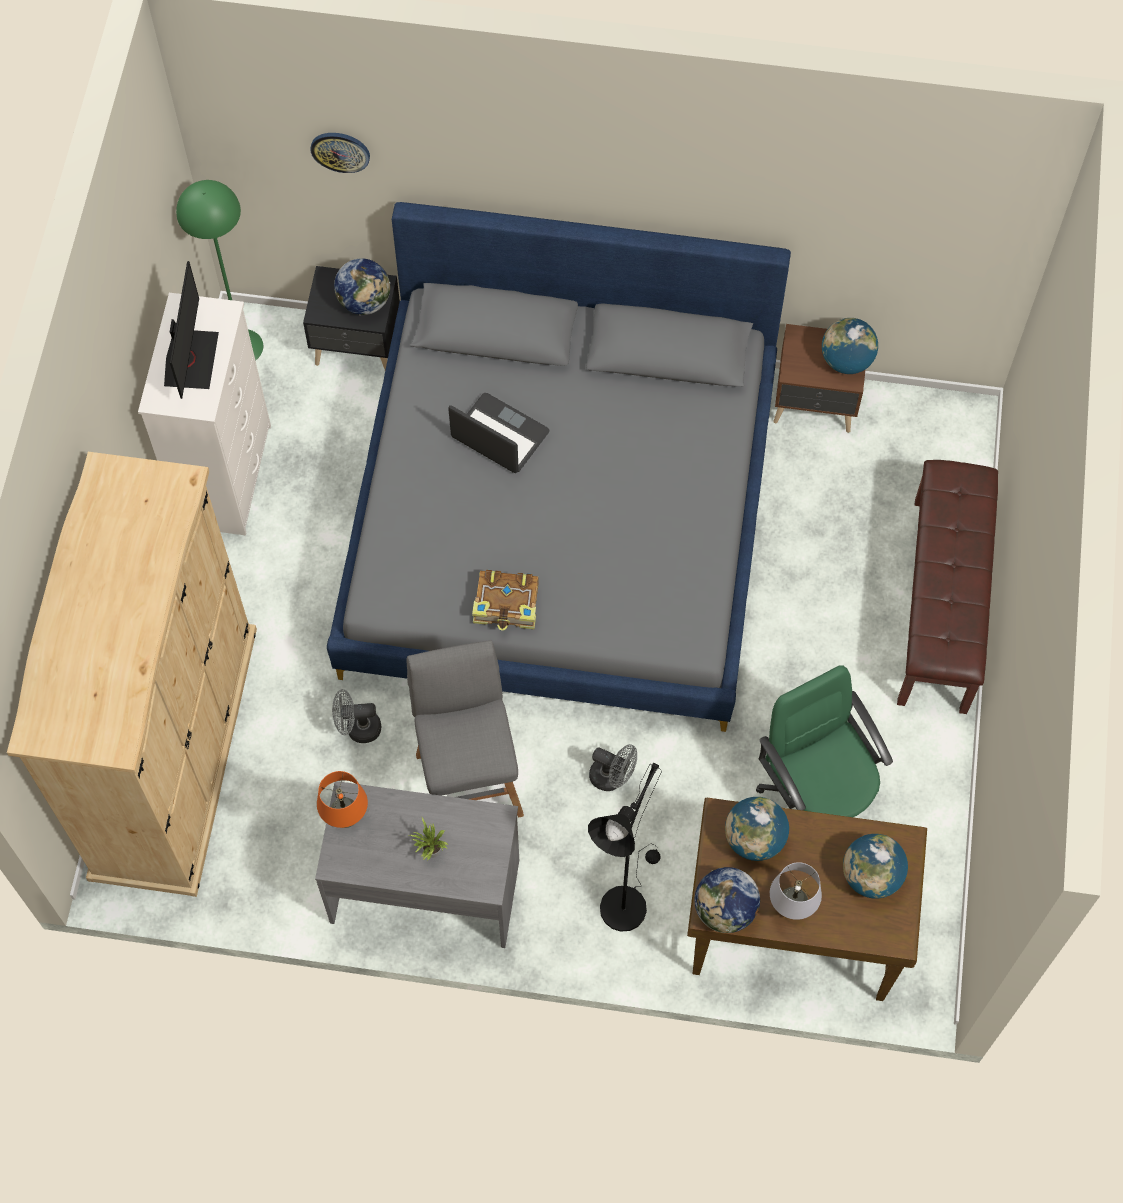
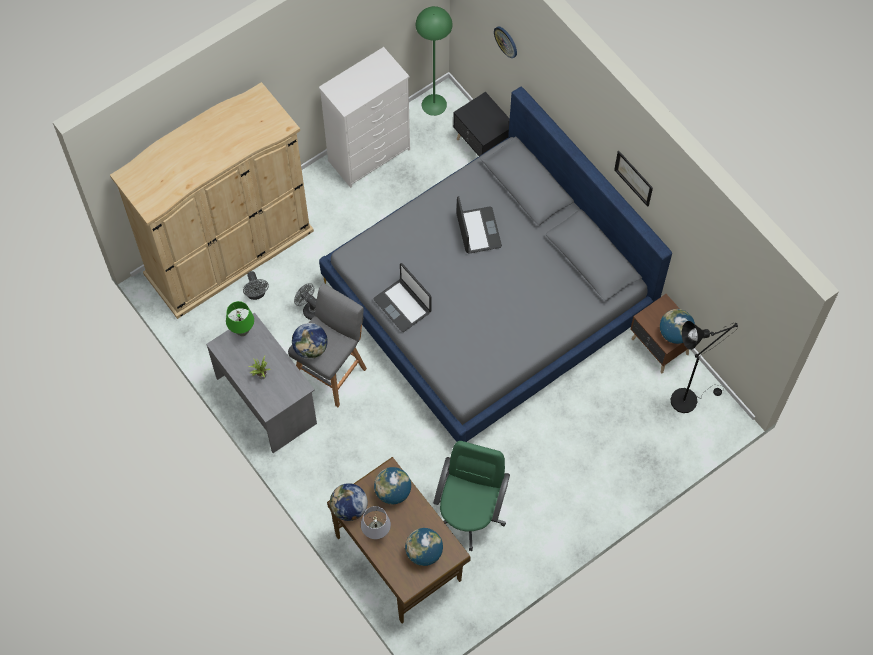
camera: 45 degrees right, 0 degrees up
monitor [164,261,219,399] -> none
orange table lamp [317,771,368,828] -> green table lamp [226,301,254,336]
globe [334,259,391,315] -> globe moved to [292,323,328,359]
book [472,569,538,631] -> laptop [374,263,431,332]
black floor lamp [588,763,662,932] -> black floor lamp moved to [670,321,738,413]
grey fan [589,744,637,791] -> grey fan moved to [243,271,269,300]
brown bench [897,460,998,714] -> none
none -> picture [614,151,653,207]

